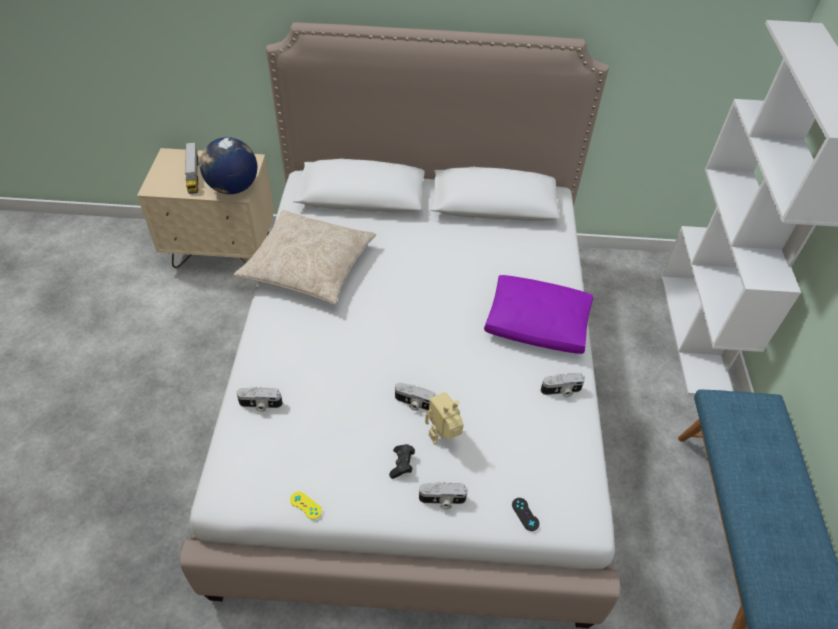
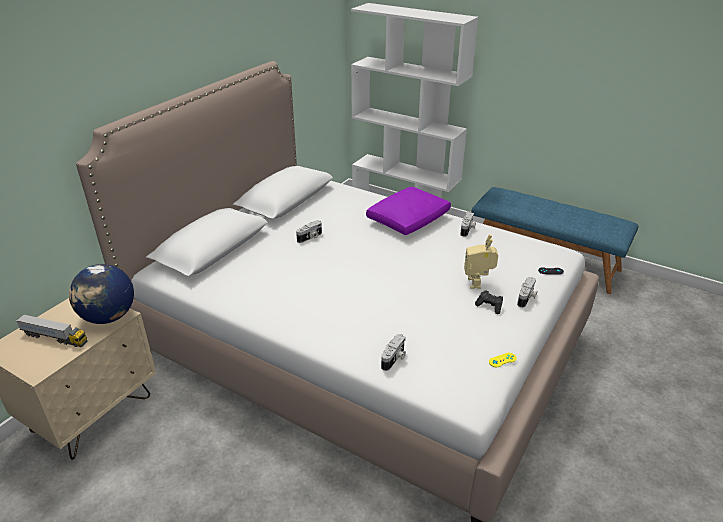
camera: 60 degrees left, 15 degrees down
beige pillow [234,210,376,304] -> none
camera [395,383,436,411] -> camera moved to [296,220,322,243]

